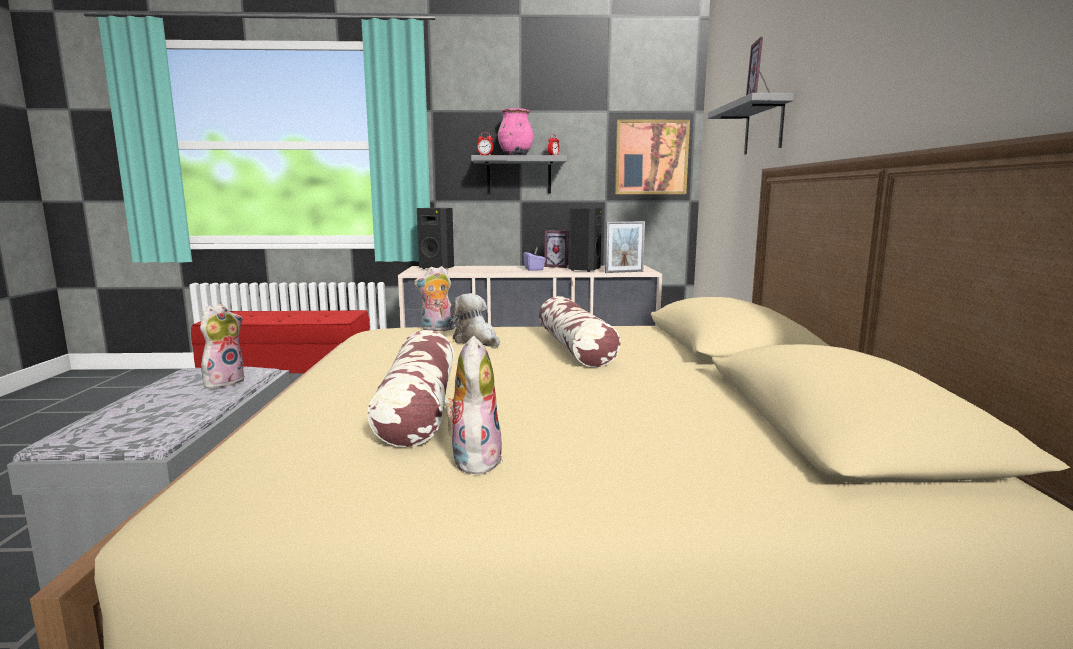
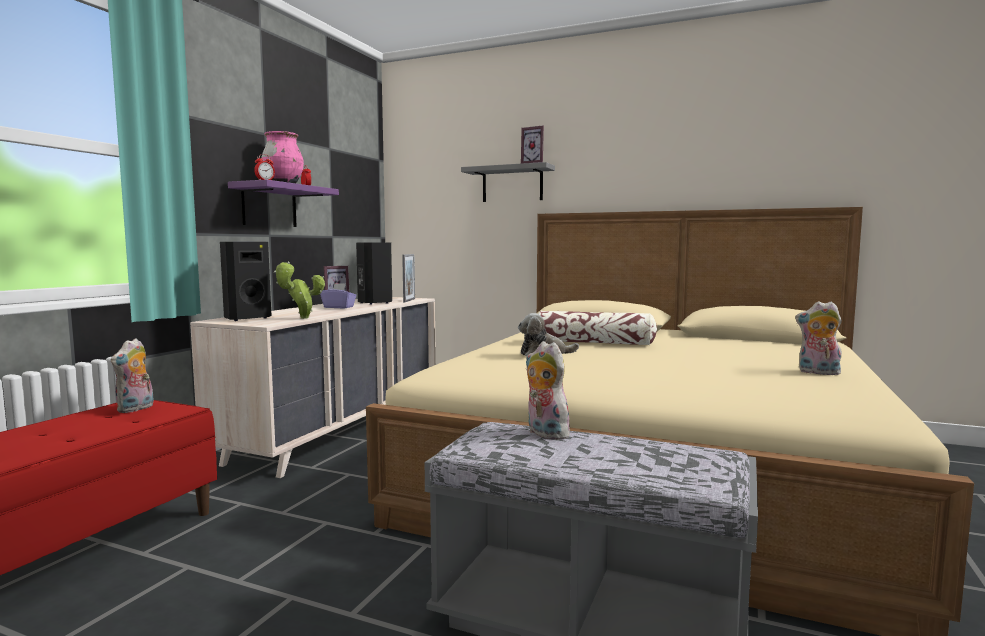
camera: 65 degrees left, 5 degrees down
pillow [367,330,454,447] -> none
plush toy [414,266,455,331] -> plush toy moved to [111,338,154,413]
grey shelf [471,155,567,193] -> purple shelf [228,179,339,227]
picture [615,119,690,194] -> none
none -> potted plant [274,262,325,319]

